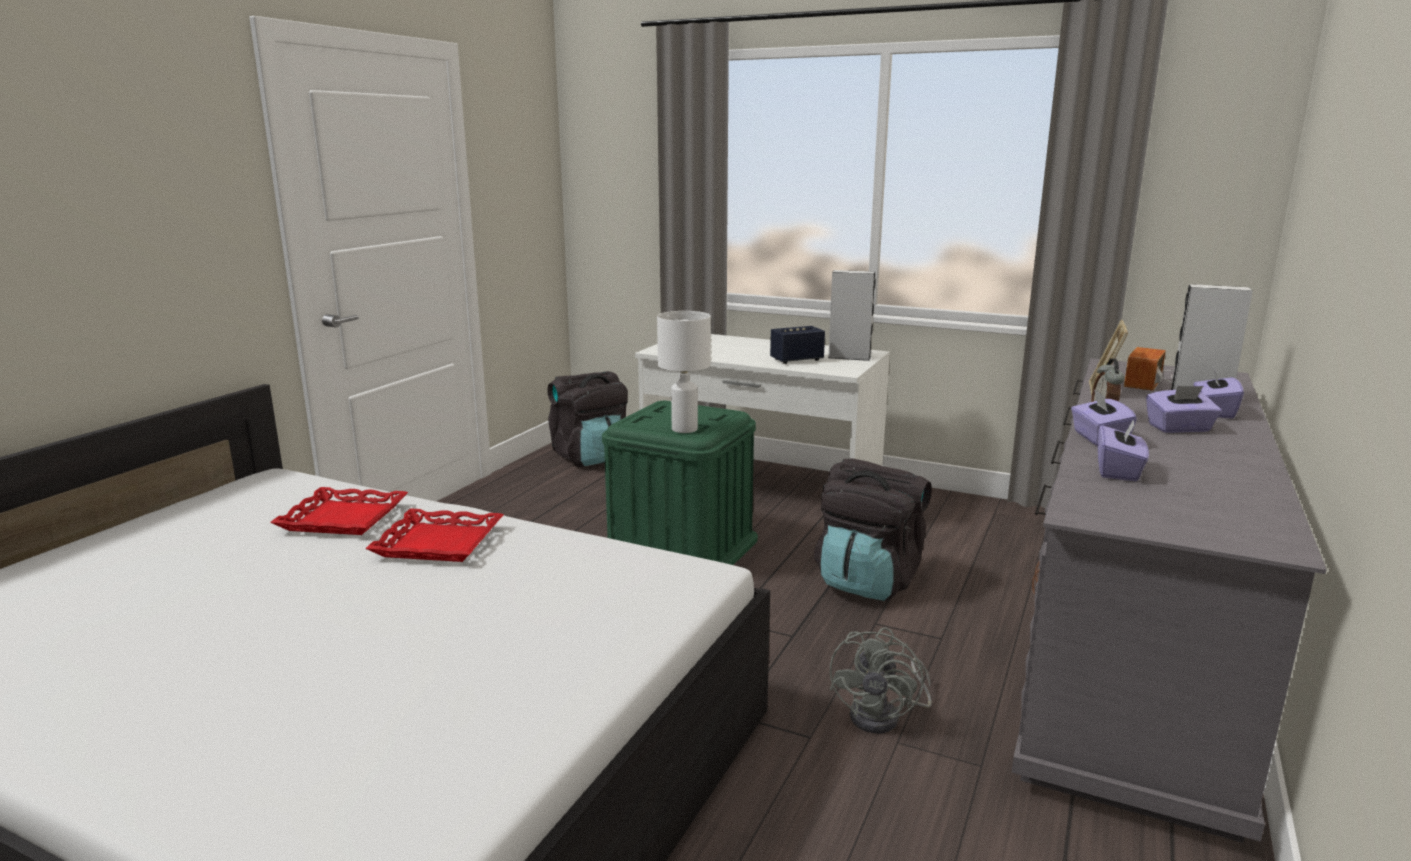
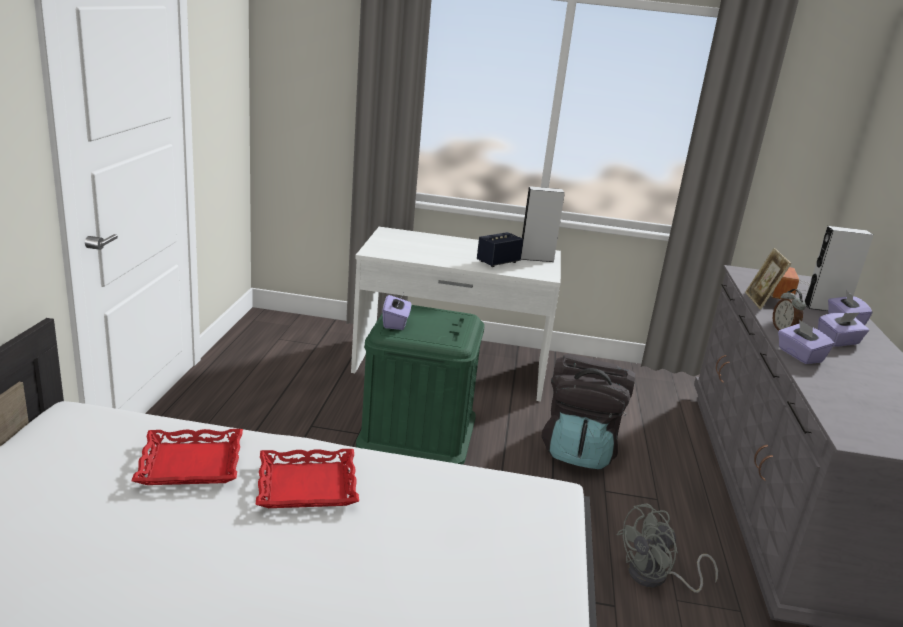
camera: 20 degrees left, 5 degrees up
black backpack [547,371,628,468] -> none
white table lamp [657,311,711,433] -> none
grey fan [830,628,932,734] -> grey fan turned 60 degrees clockwise [616,504,718,593]
purple tissue box [1098,419,1149,481] -> purple tissue box moved to [382,294,412,330]

